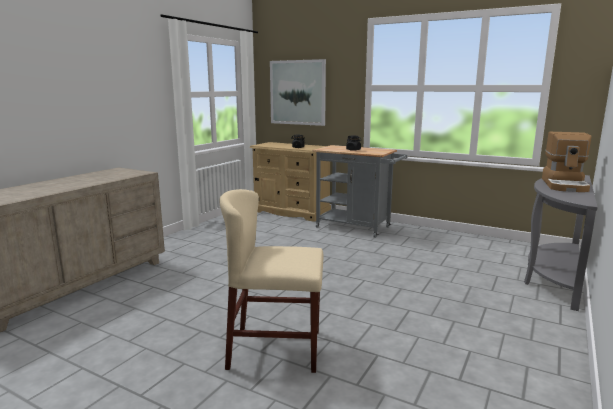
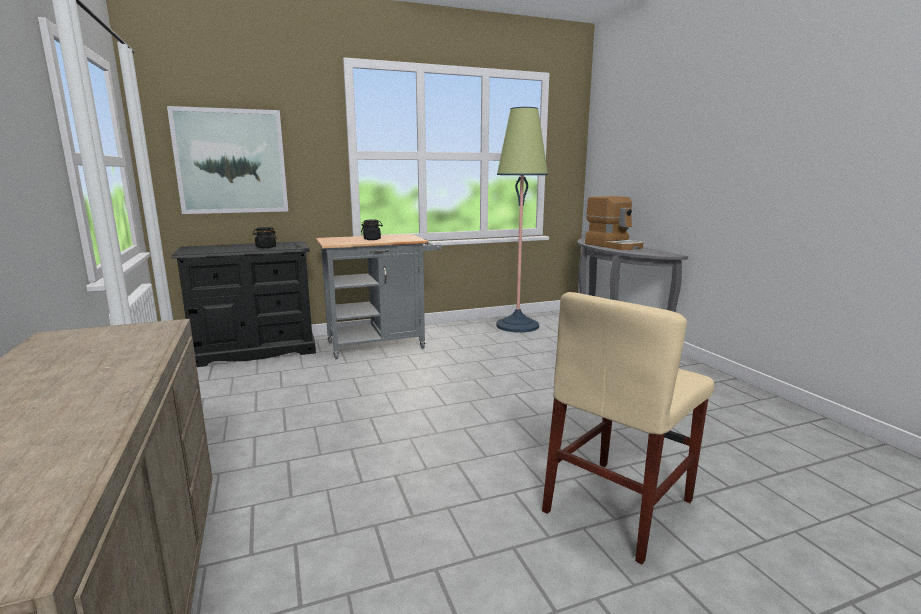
camera: 50 degrees left, 0 degrees up
beige dresser [250,142,331,222] -> black dresser [172,241,316,367]
none -> floor lamp [496,107,548,332]

